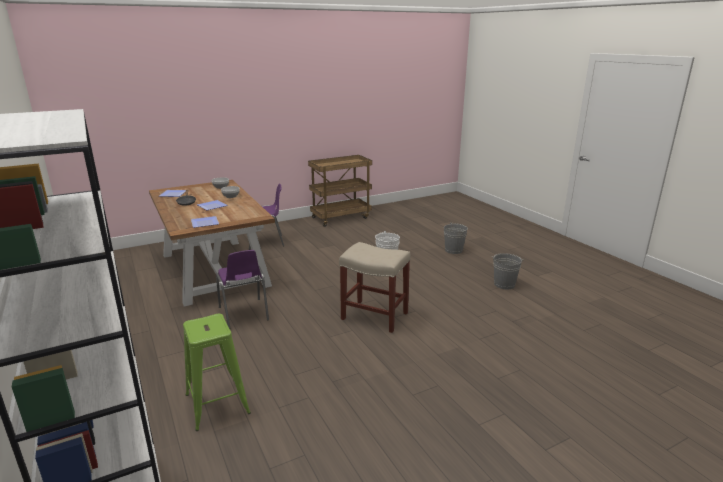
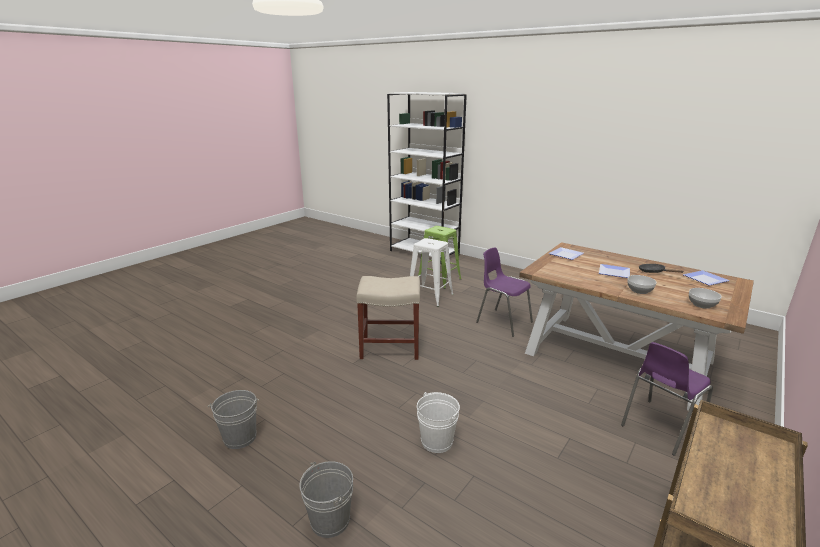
camera: 155 degrees right, 0 degrees up
none -> white stool [410,238,454,307]

